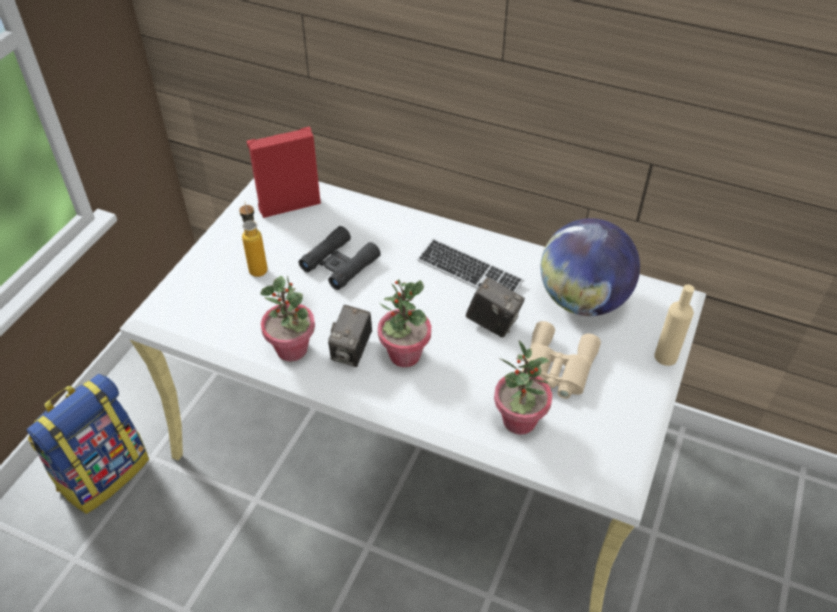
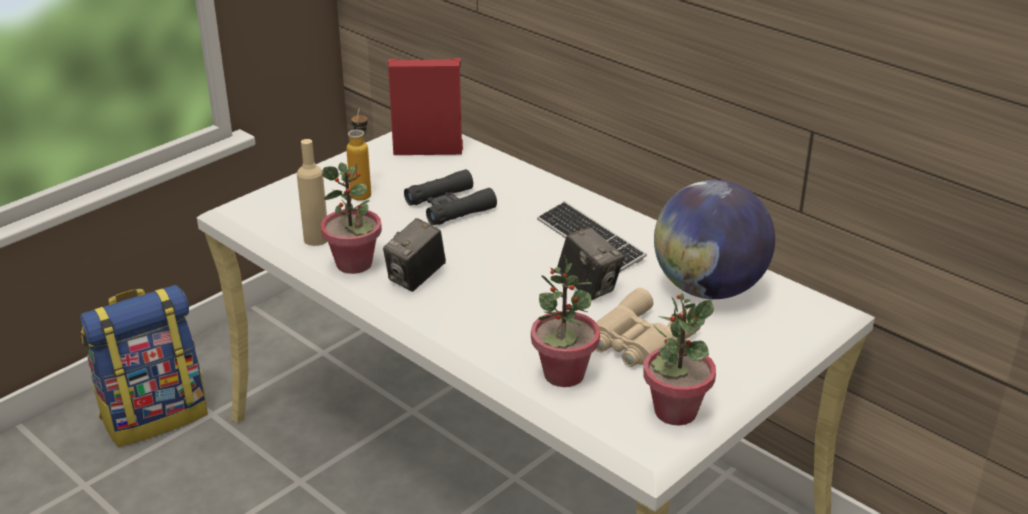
camera: 20 degrees right, 15 degrees down
potted plant [378,279,431,367] -> potted plant moved to [643,293,716,425]
beige bottle [654,284,694,366] -> beige bottle moved to [297,139,327,246]

